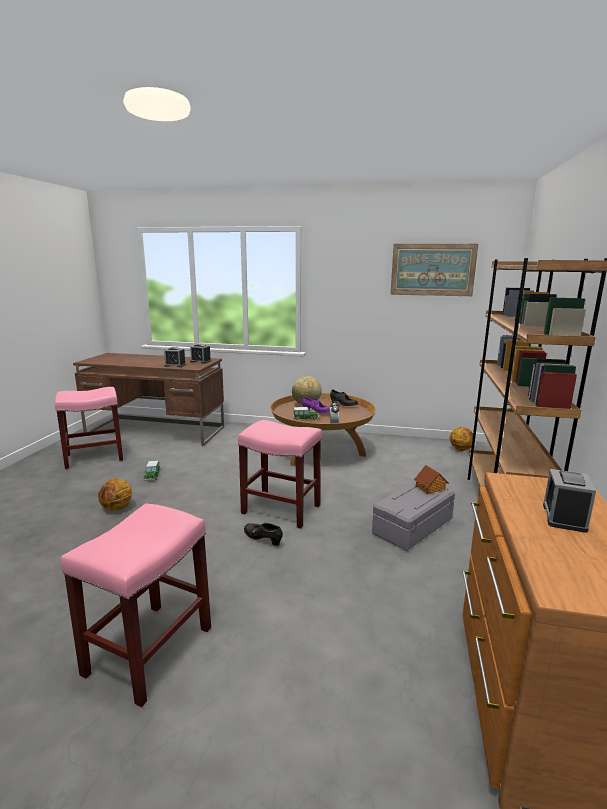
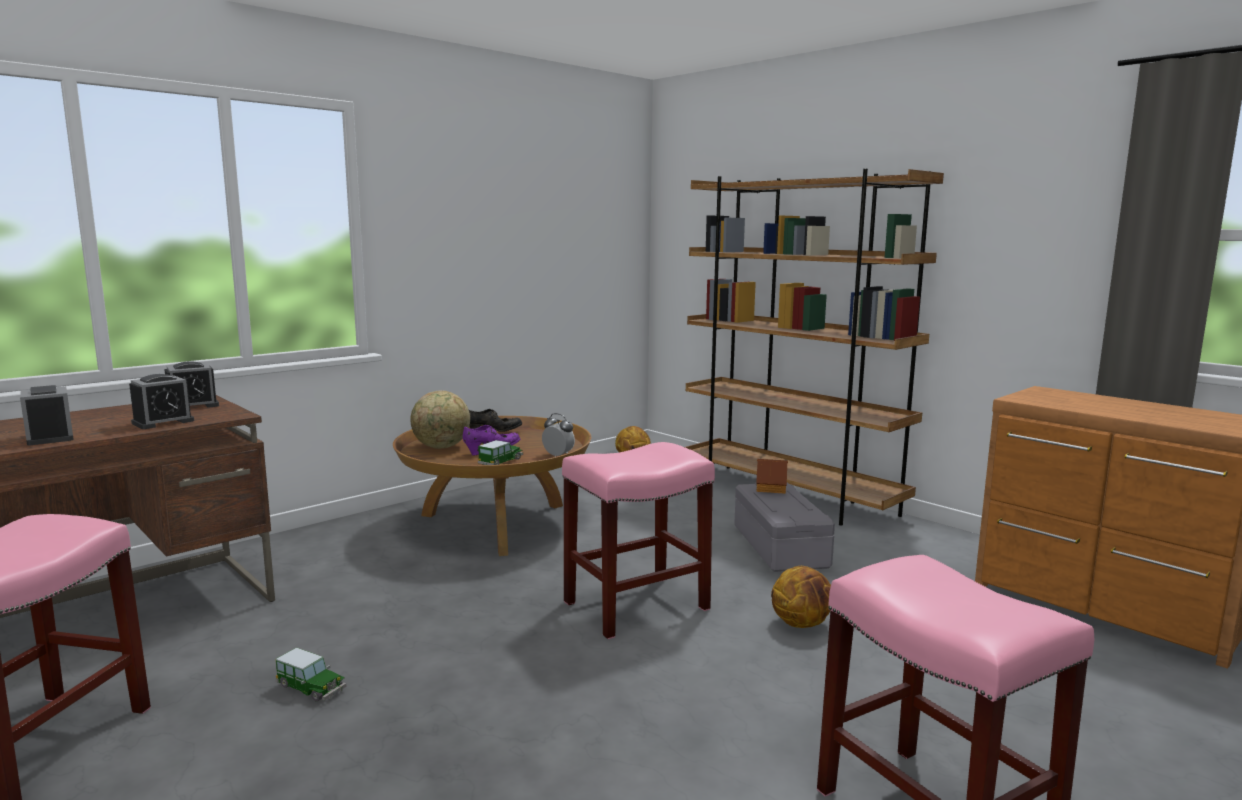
camera: 55 degrees left, 5 degrees down
basketball [98,478,132,511] -> basketball moved to [771,566,831,628]
black shoe [244,522,283,546] -> none
picture [390,244,478,296] -> none
alarm clock [543,469,596,533] -> alarm clock moved to [20,385,74,445]

